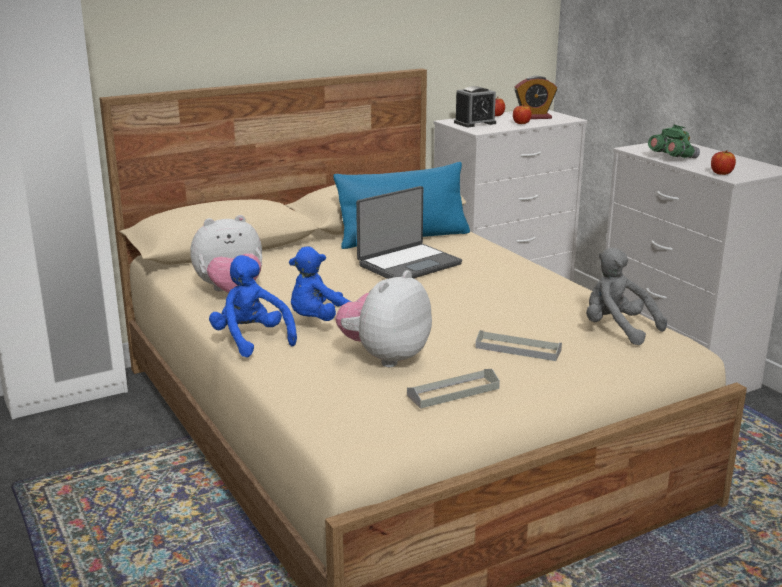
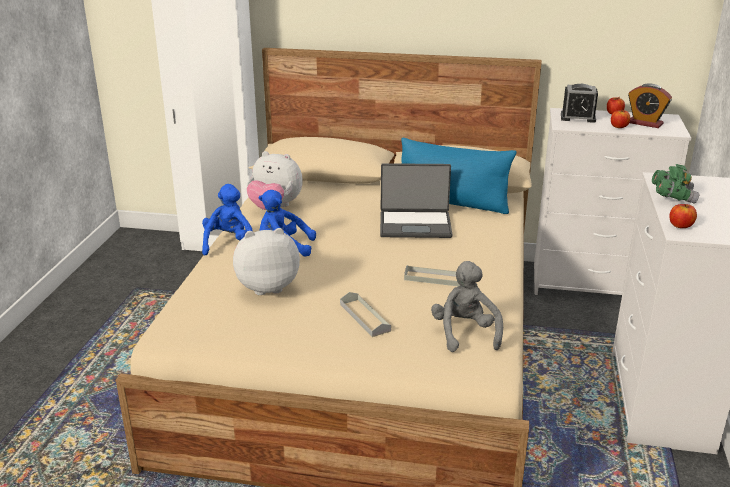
camera: 40 degrees right, 5 degrees up
grey tray [407,369,500,409] -> grey tray moved to [404,265,460,286]

